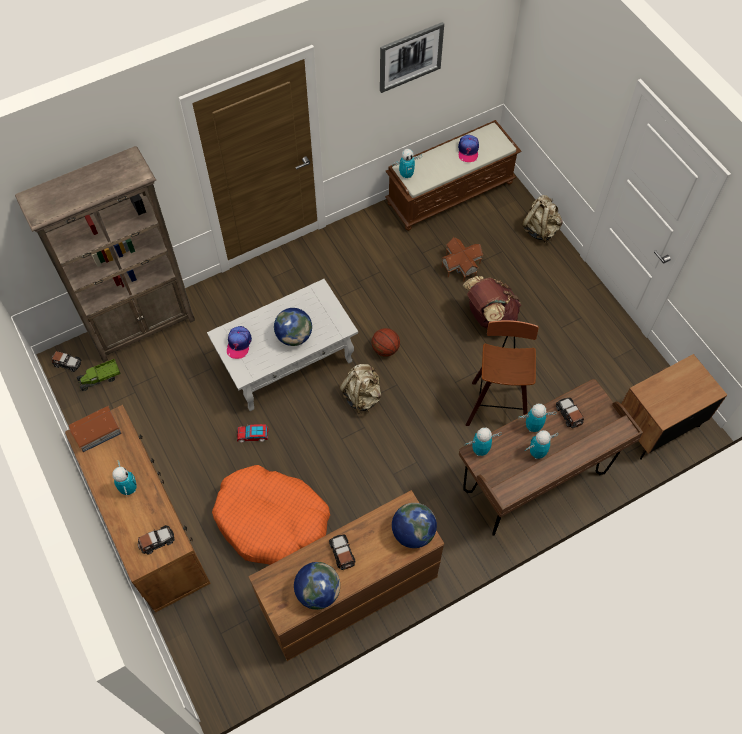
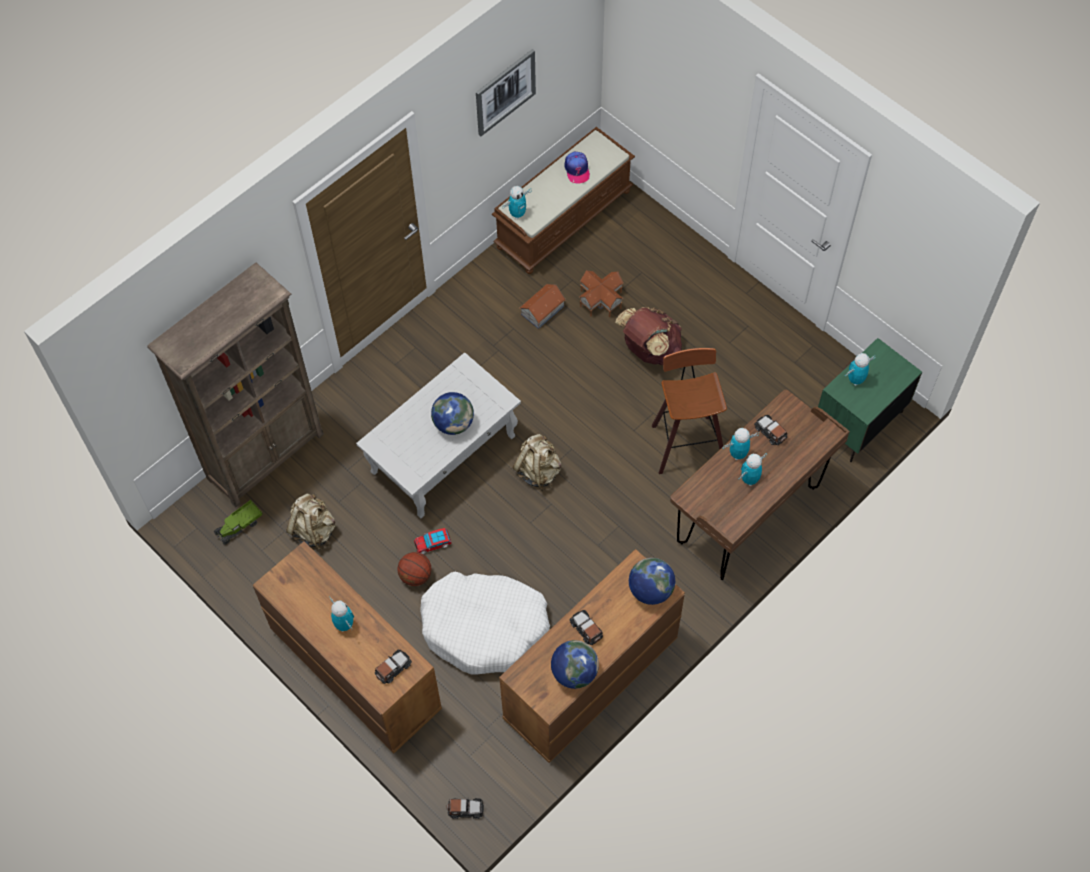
camera: 15 degrees left, 0 degrees up
toy car [51,351,81,372] -> toy car moved to [447,798,484,819]
toy house [68,406,121,452] -> toy house moved to [519,284,566,329]
orange dog bed [212,465,330,565] -> white dog bed [420,572,550,675]
cap [227,326,252,359] -> none
basketball [372,328,400,356] -> basketball moved to [397,552,432,586]
toy robot [466,427,501,456] -> toy robot moved to [845,353,876,386]
beige backpack [522,195,563,243] -> beige backpack moved to [286,493,336,550]
brown nightstand [621,354,727,459] -> green nightstand [818,338,922,462]

